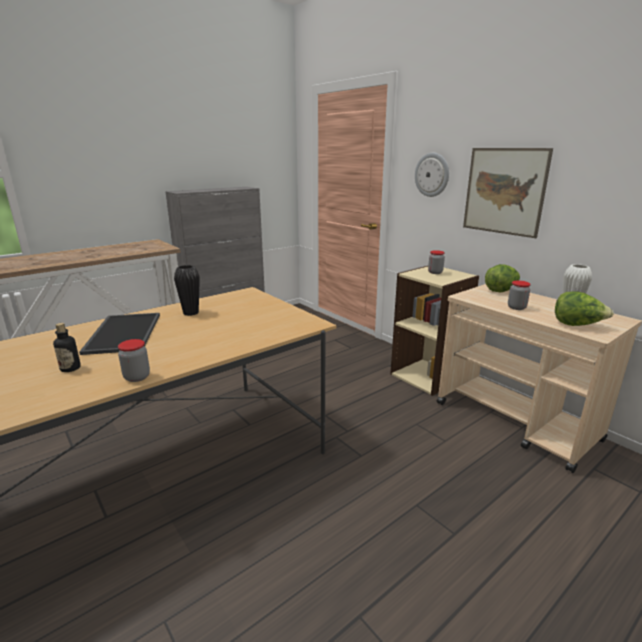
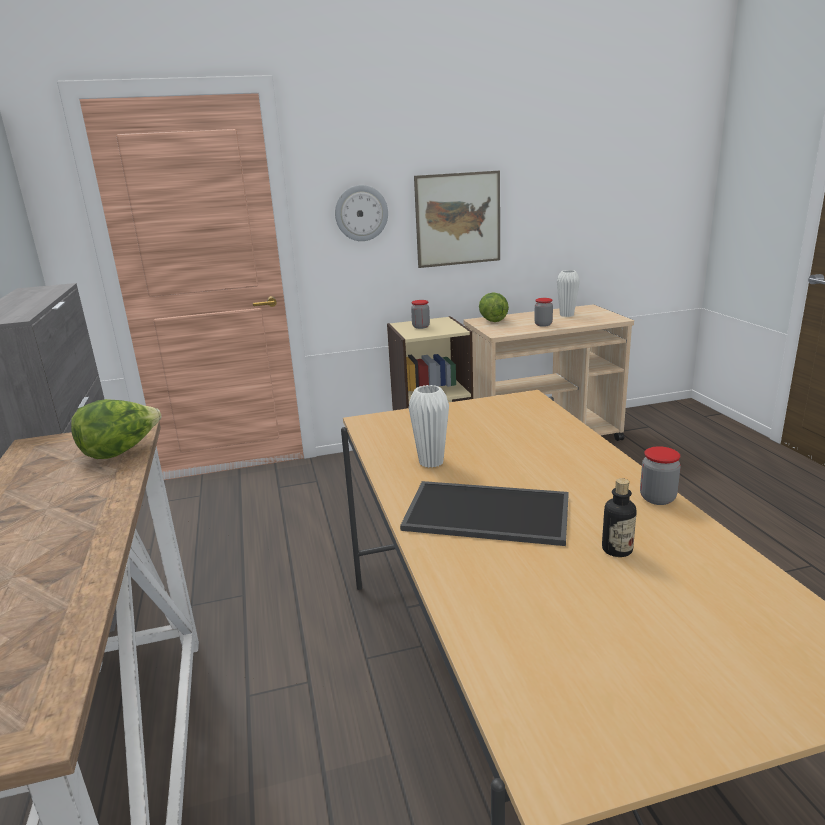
camera: 65 degrees left, 0 degrees up
black vase [174,265,200,316] -> white vase [409,385,449,468]
lettuce [555,292,614,326] -> lettuce moved to [71,399,162,459]

